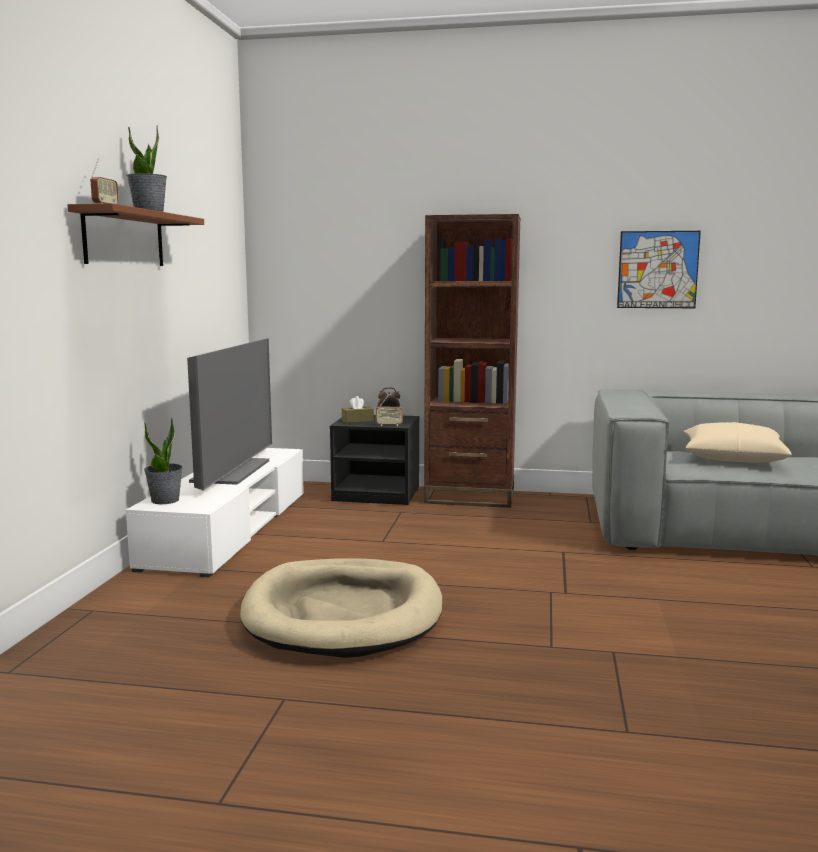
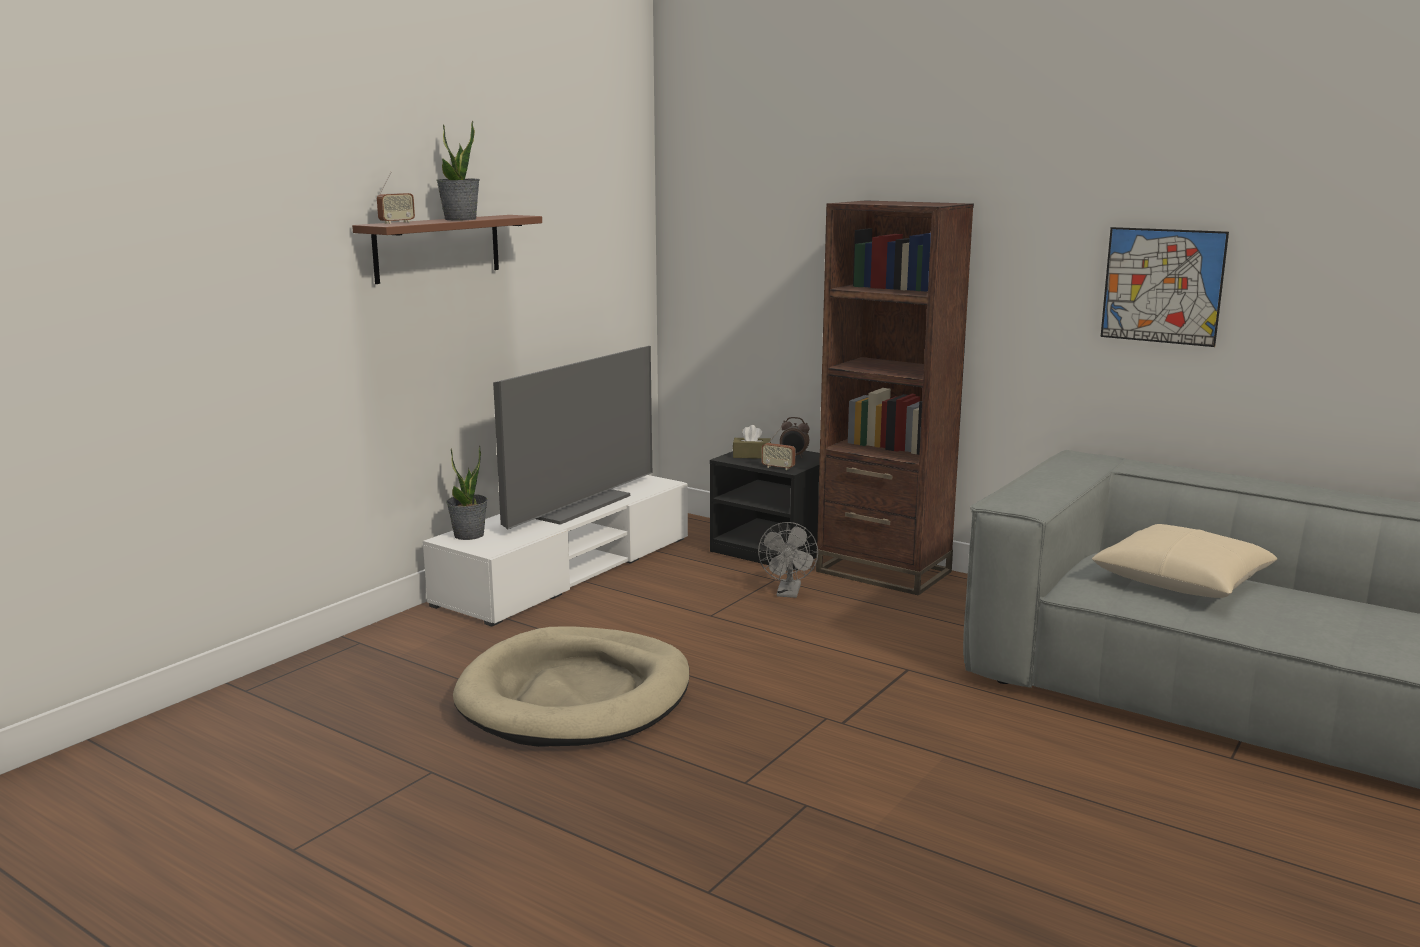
camera: 25 degrees right, 5 degrees up
none -> grey fan [758,522,818,598]

